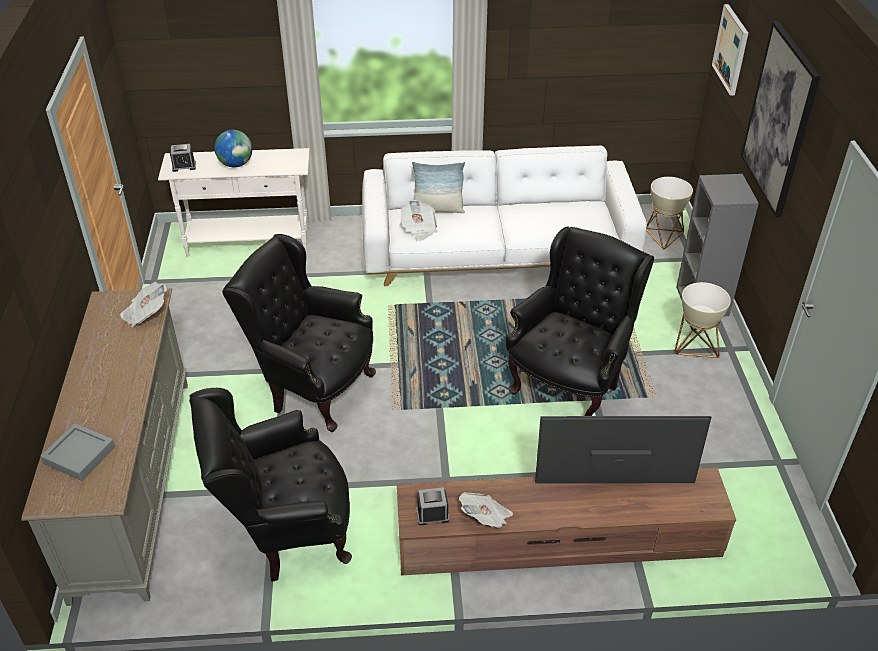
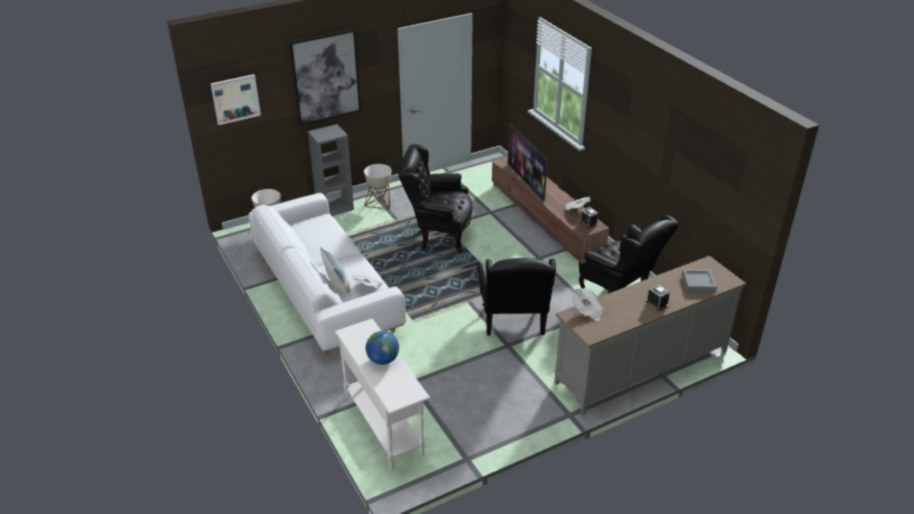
camera: 115 degrees left, 5 degrees down
alarm clock [170,144,196,172] -> alarm clock moved to [646,284,670,311]

